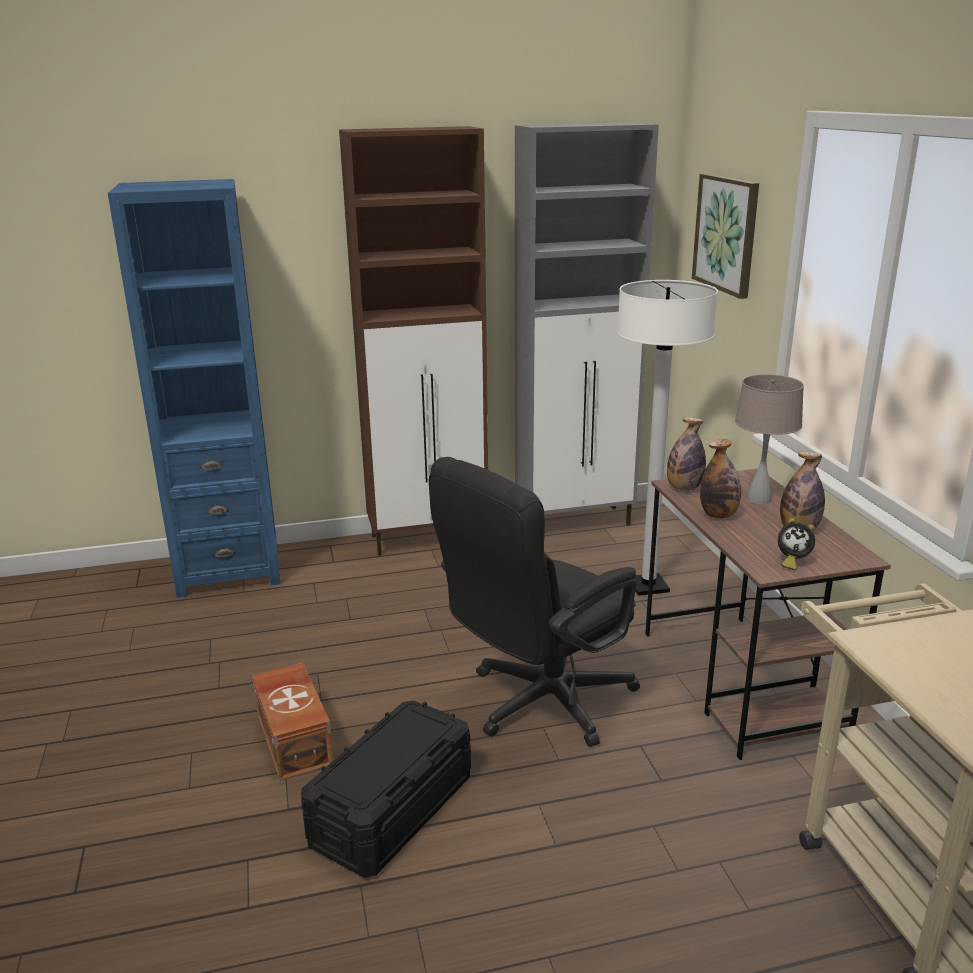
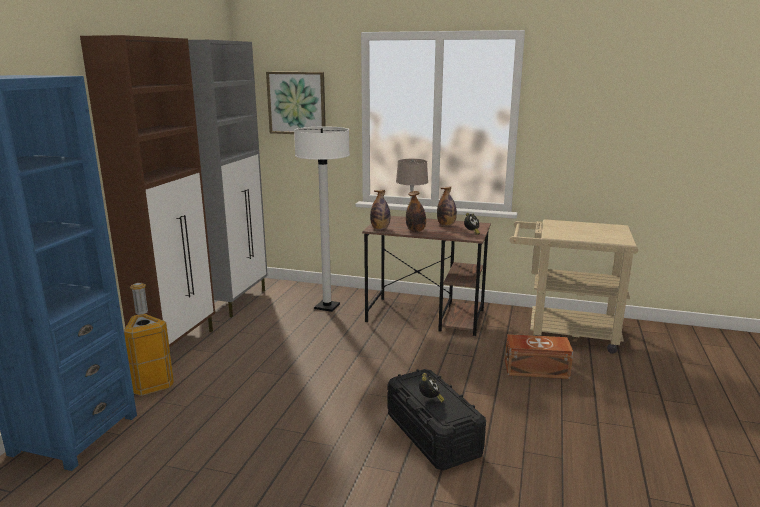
camera: 60 degrees left, 5 degrees down
brown storage box [252,663,334,781] -> brown storage box moved to [505,334,573,379]
black office chair [429,457,640,747] -> none
none -> trash can [124,283,174,396]
none -> alarm clock [419,373,444,403]

